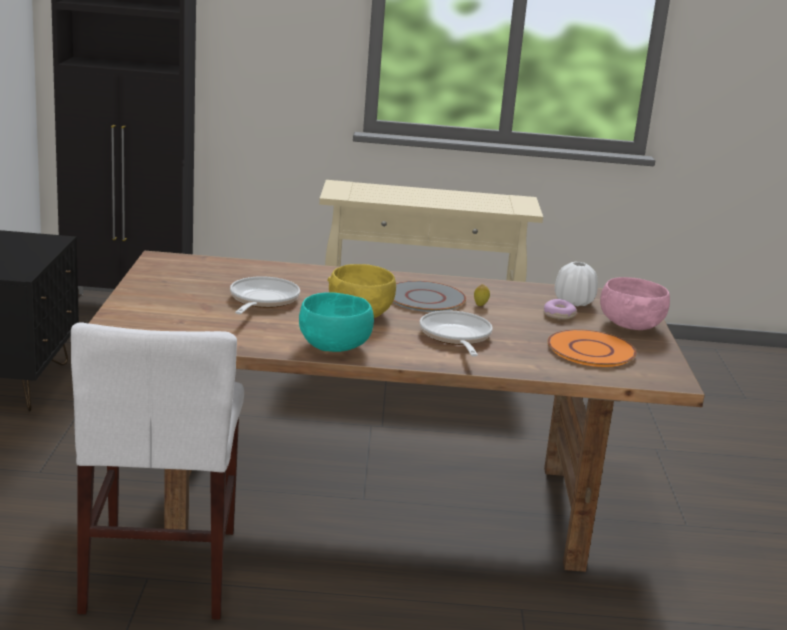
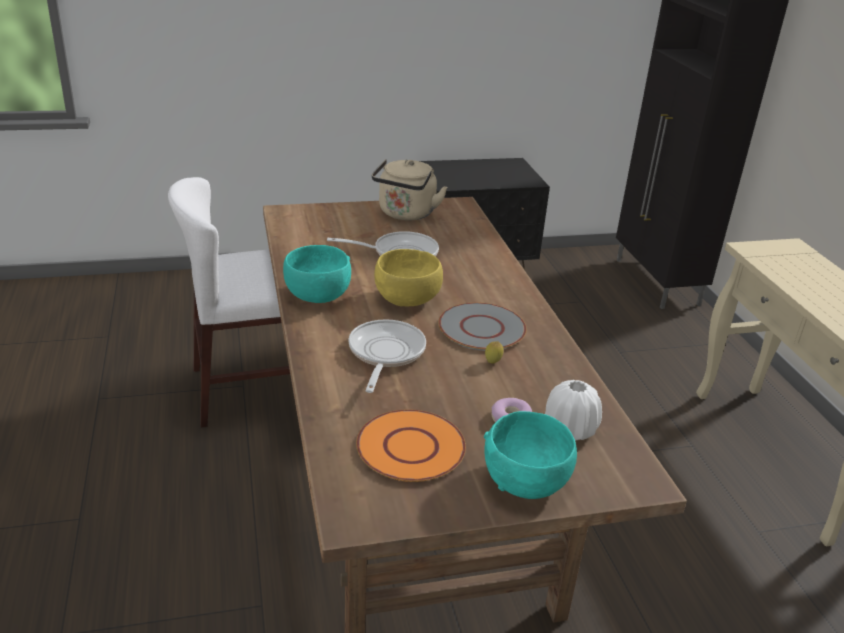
camera: 75 degrees right, 10 degrees up
frying pan [420,310,493,357] -> frying pan turned 60 degrees counterclockwise [348,319,426,393]
pink bowl [600,277,670,330] -> turquoise bowl [484,411,577,499]
none -> beige kettle [372,159,447,220]

